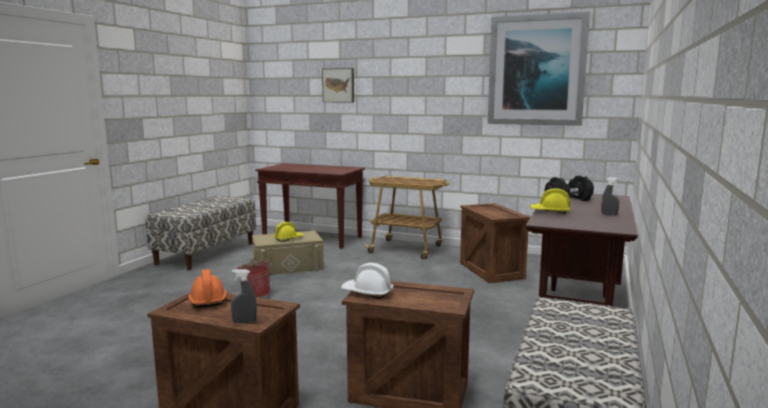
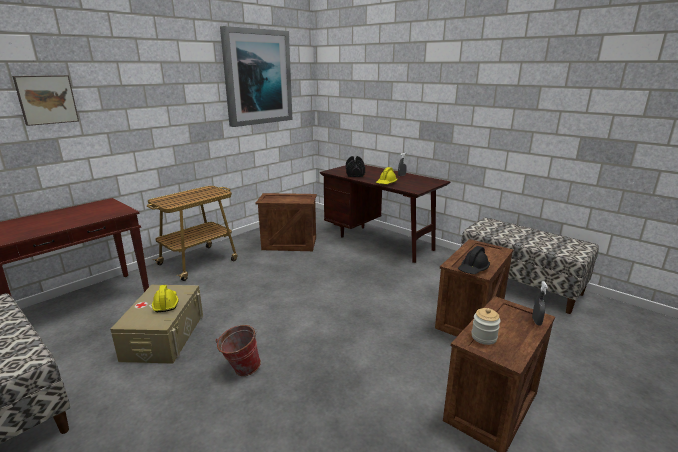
camera: 70 degrees left, 10 degrees up
orange hard hat [188,269,227,308] -> jar [471,308,500,345]
white hard hat [341,263,393,299] -> black hard hat [458,246,490,274]

